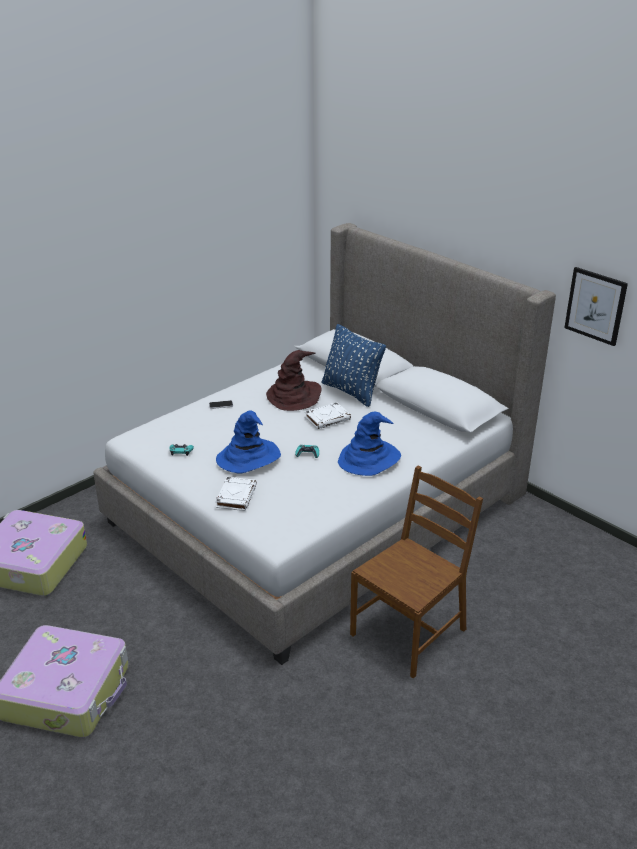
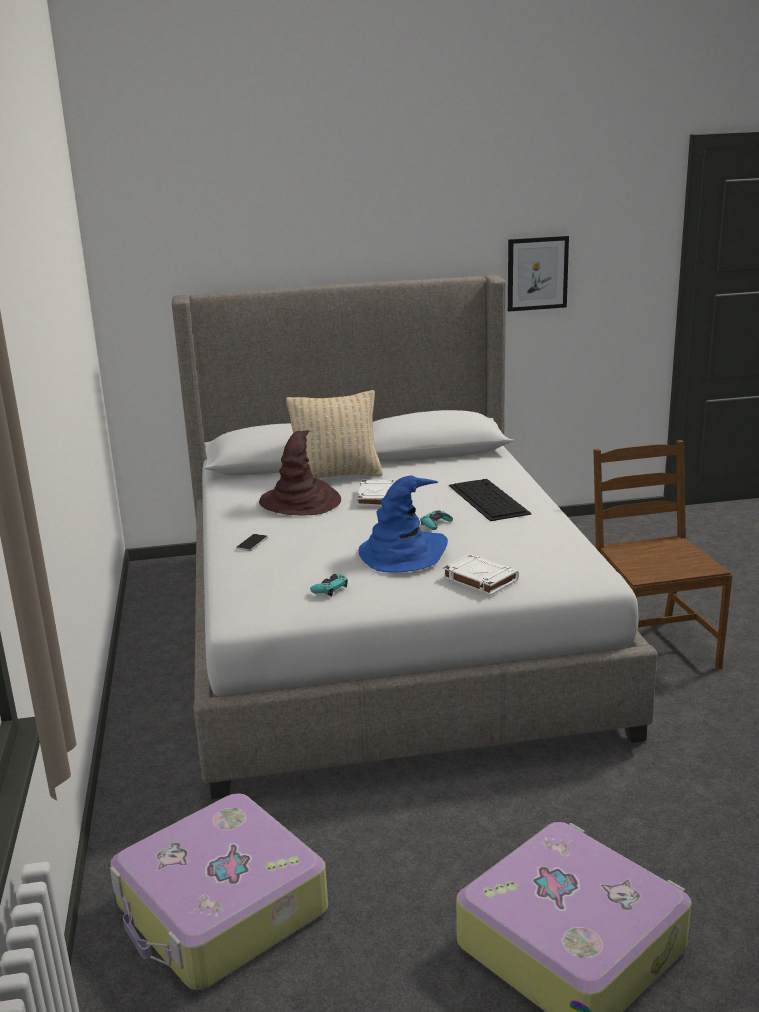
camera: 55 degrees left, 10 degrees down
blue pillow [322,324,386,407] -> beige pillow [286,390,383,479]
blue hat [338,412,401,476] -> keyboard [449,479,532,521]

